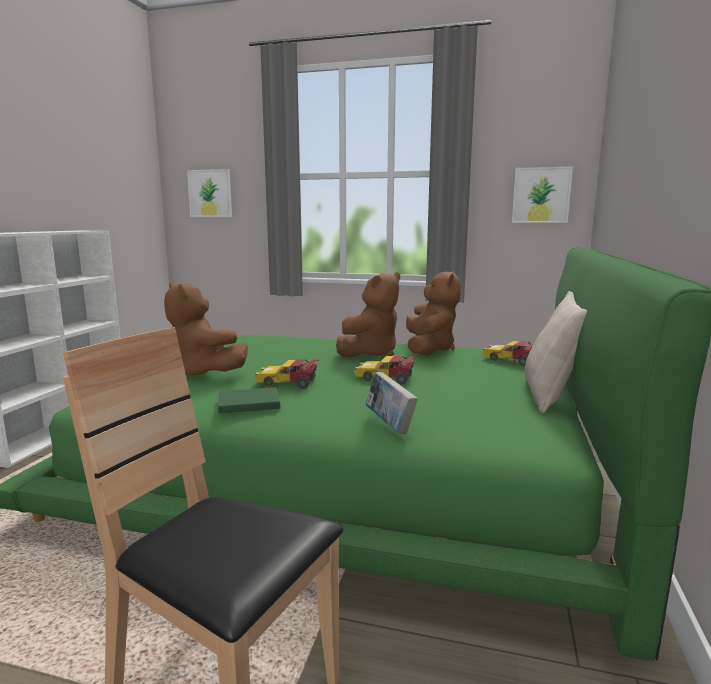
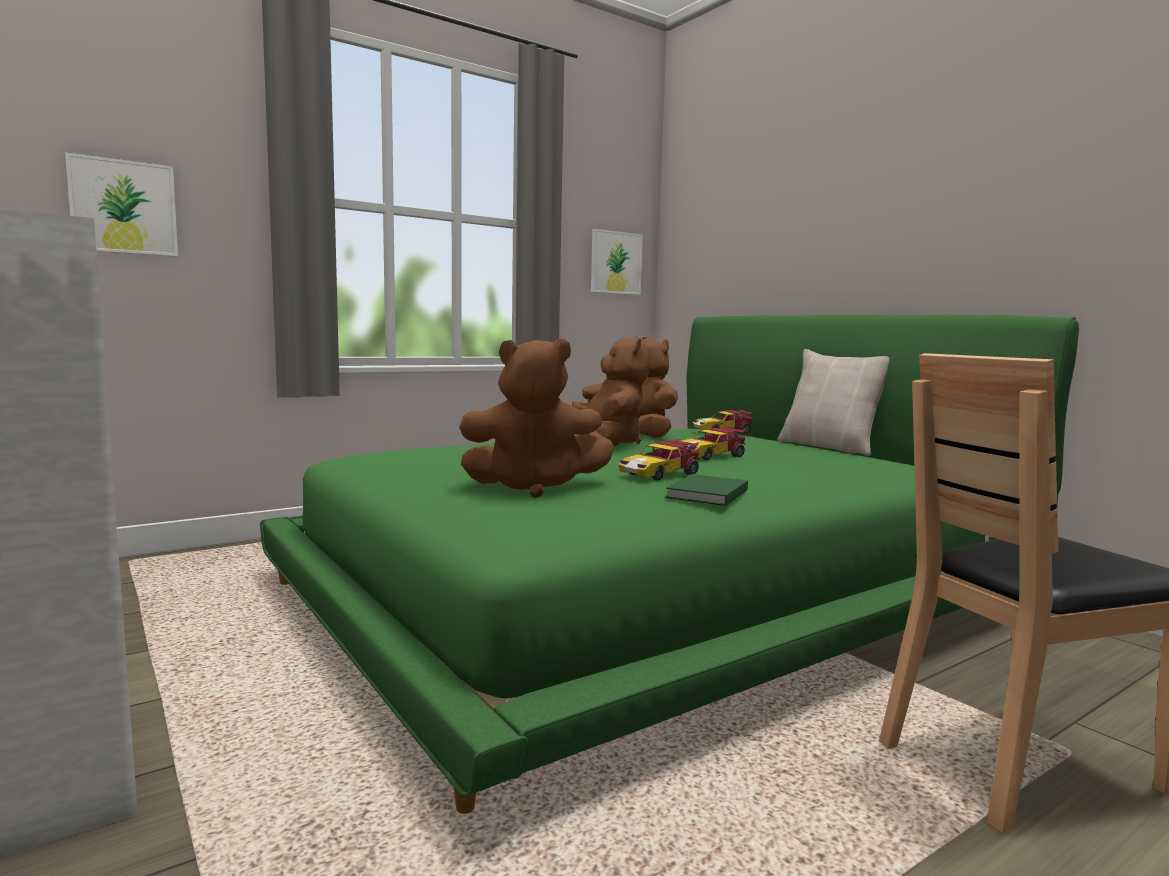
camera: 50 degrees left, 5 degrees down
book [366,372,418,434] -> none

